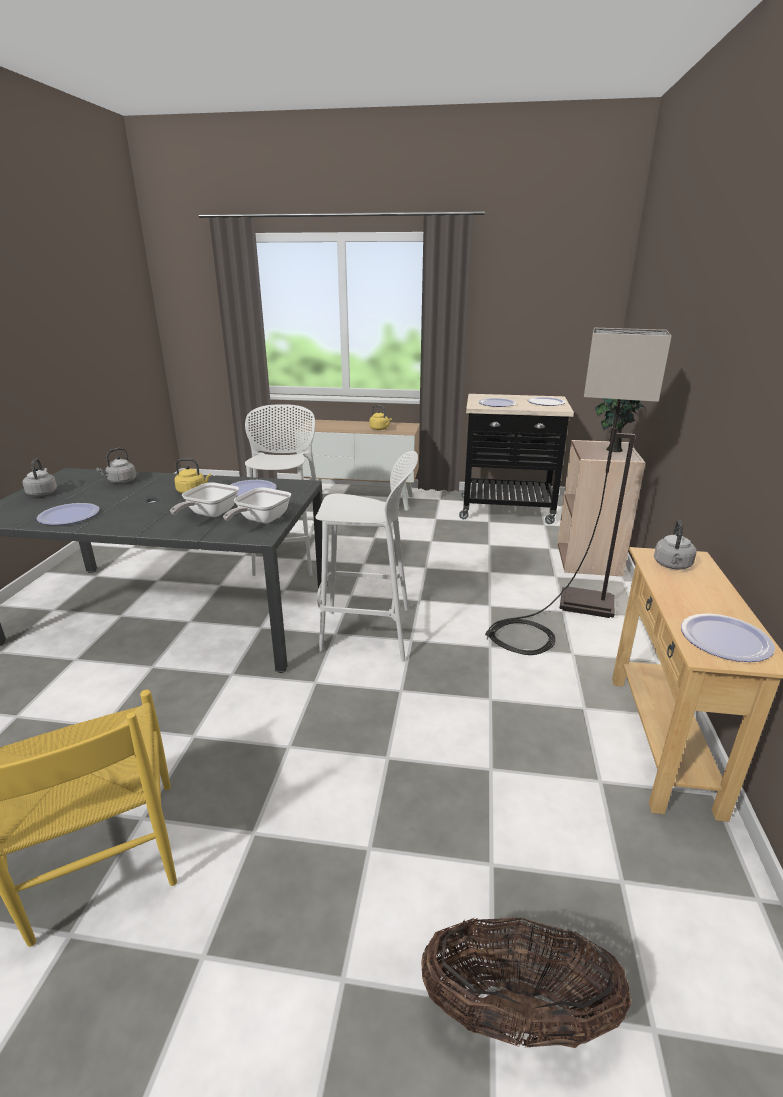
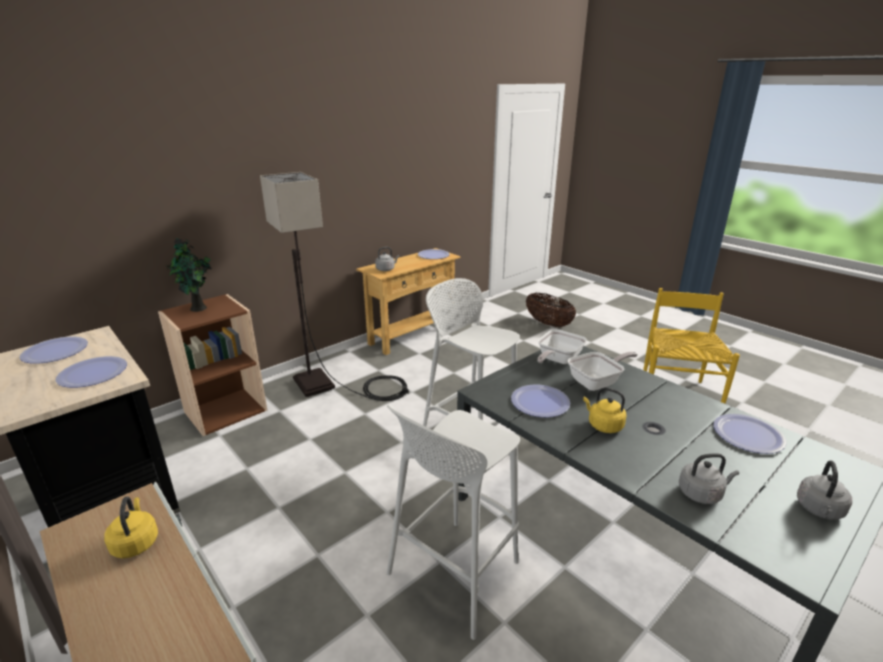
camera: 140 degrees left, 0 degrees up
frying pan [223,487,291,524] -> frying pan turned 150 degrees clockwise [537,329,587,364]

